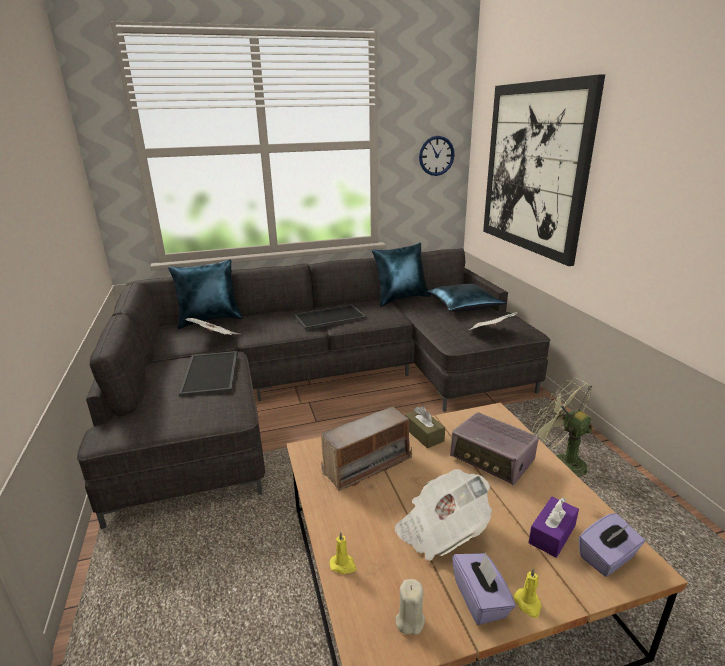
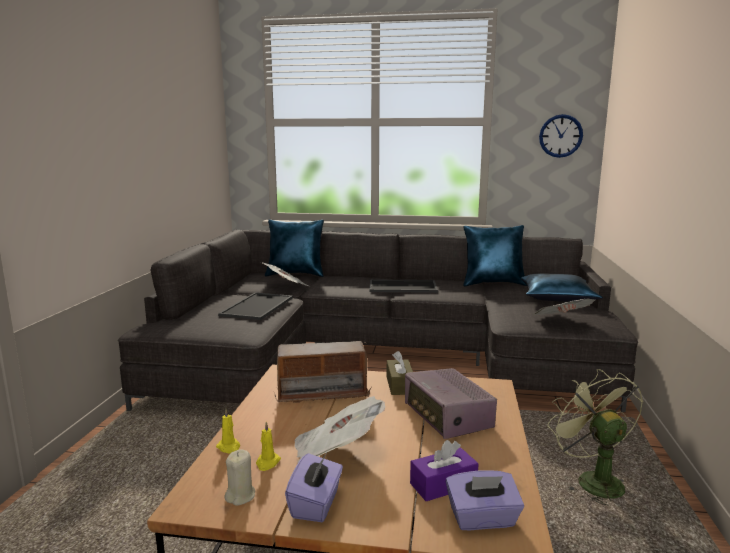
camera: 25 degrees right, 10 degrees down
picture [483,74,605,266] -> none
yellow candle [514,568,542,618] -> yellow candle moved to [256,422,281,471]

